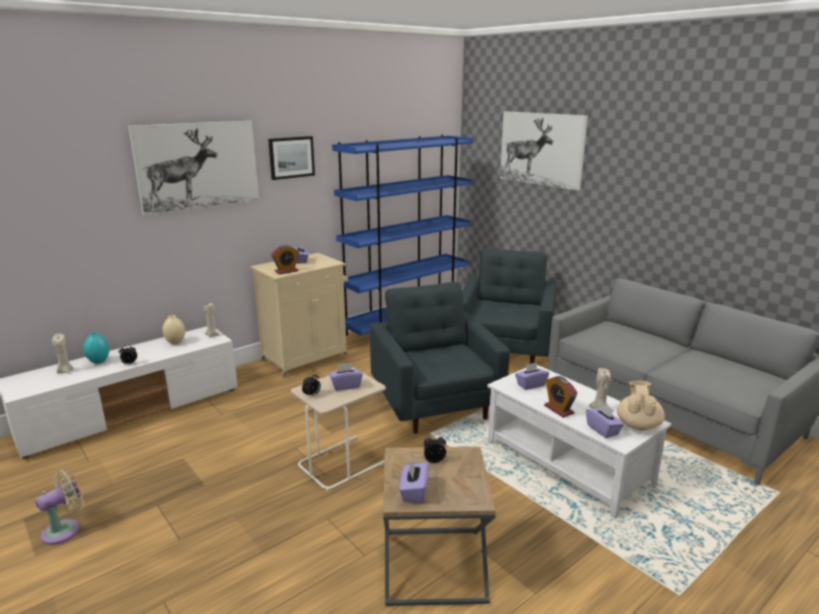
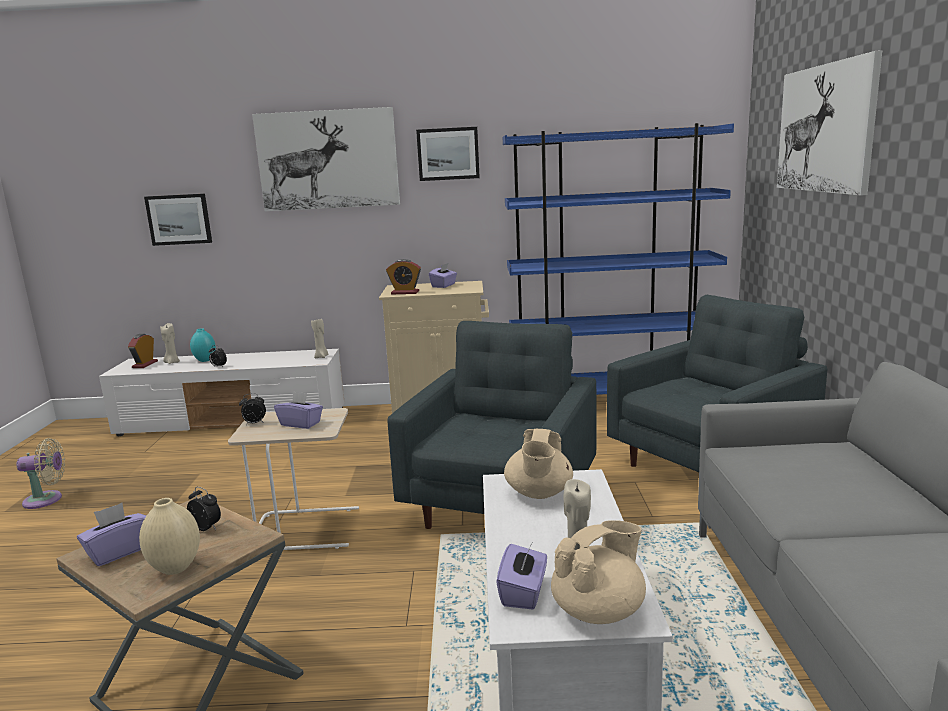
camera: 40 degrees right, 5 degrees down
beige vase [162,315,185,345] -> beige vase moved to [139,498,200,575]
purple tissue box [515,362,549,390] -> beige teapot [504,429,573,499]
alarm clock [544,376,577,418] -> alarm clock moved to [128,334,158,368]
none -> picture [144,194,212,246]

